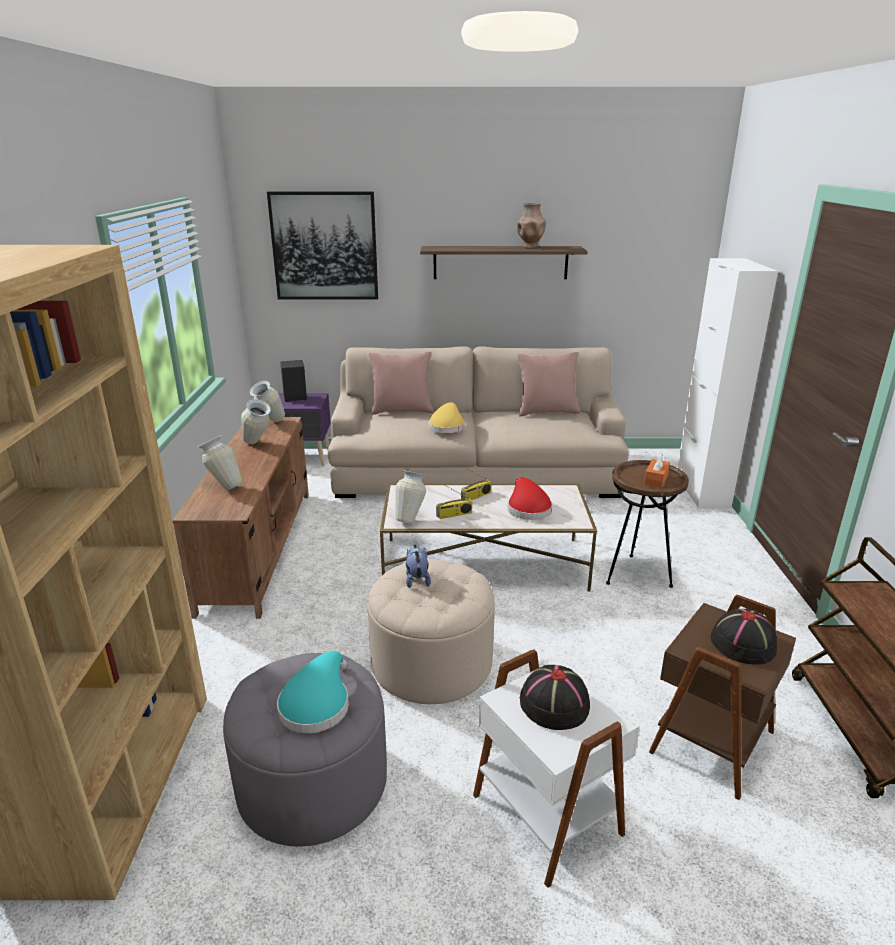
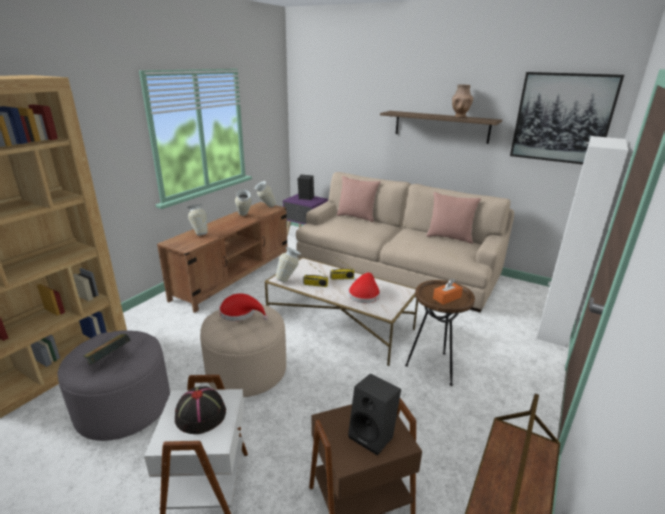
camera: 30 degrees right, 0 degrees up
picture [267,191,378,299] -> picture moved to [510,72,624,165]
turquoise hat [277,651,349,734] -> book [83,334,131,365]
plush toy [406,544,431,588] -> red hat [219,293,268,321]
yellow hat [428,402,464,433] -> none
black hat [711,608,777,665] -> black speaker [348,374,401,456]

